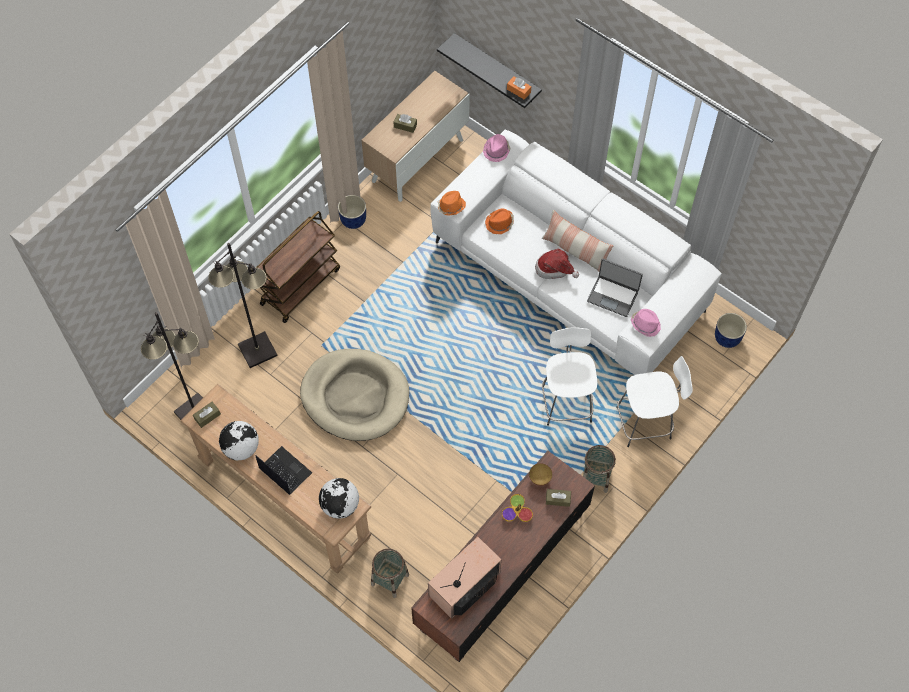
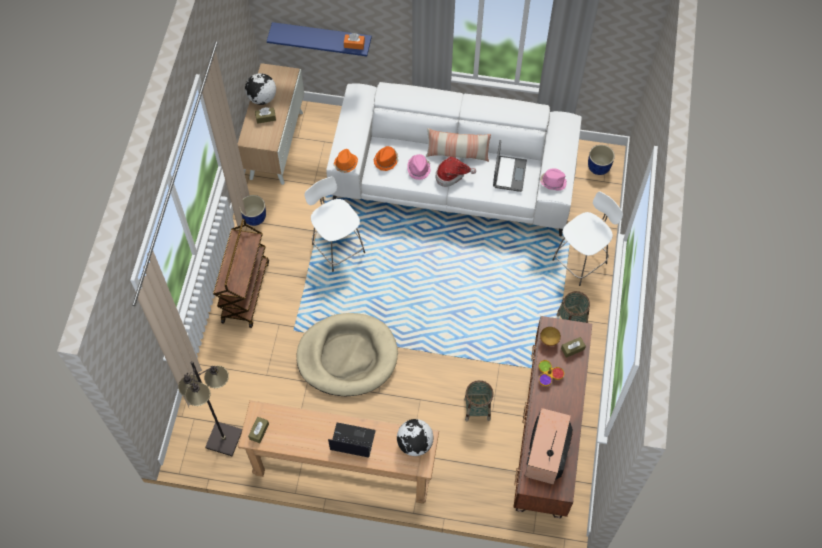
camera: 30 degrees left, 0 degrees up
black floor lamp [208,243,277,368] -> none
globe [219,421,259,460] -> globe moved to [245,73,276,105]
basket [371,549,409,598] -> basket moved to [464,380,494,421]
black shelf [437,33,542,108] -> blue shelf [267,22,372,56]
pink hat [483,134,511,162] -> pink hat moved to [407,154,431,180]
white stool [542,327,598,426] -> white stool moved to [304,177,365,272]
laptop [587,259,643,317] -> laptop turned 75 degrees counterclockwise [493,140,527,192]

